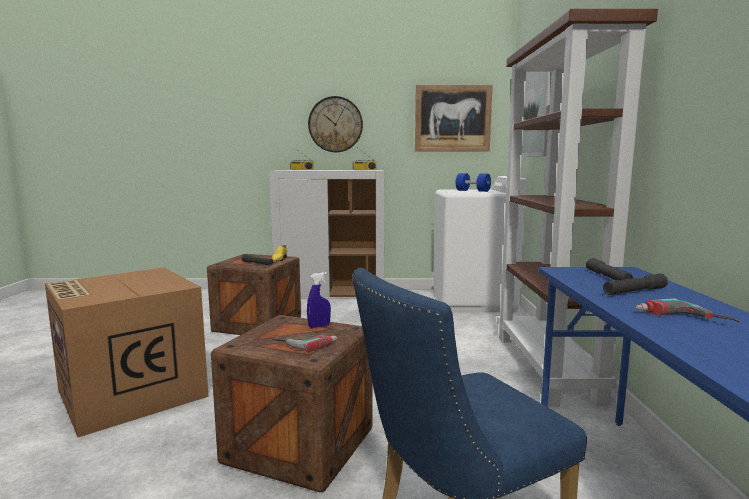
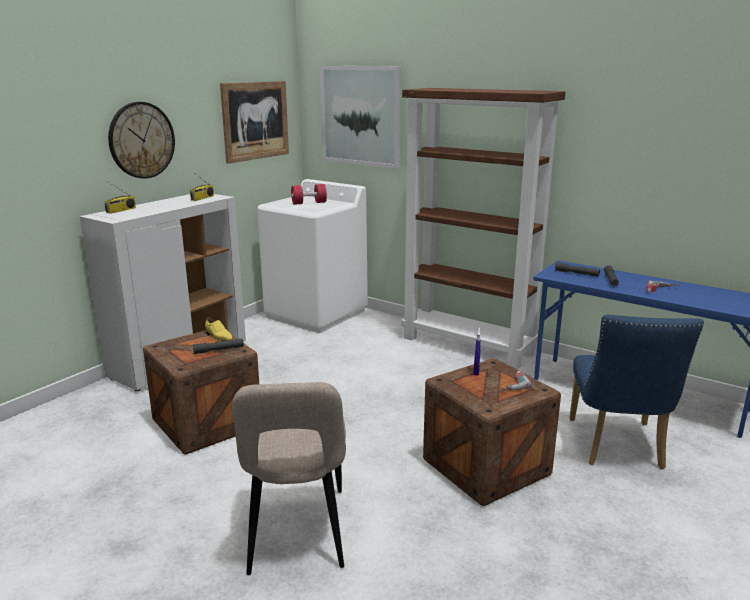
camera: 55 degrees left, 10 degrees up
cardboard box [45,268,208,437] -> beige chair [232,382,346,575]
blue dumbbell [456,173,491,192] -> red dumbbell [291,184,327,205]

